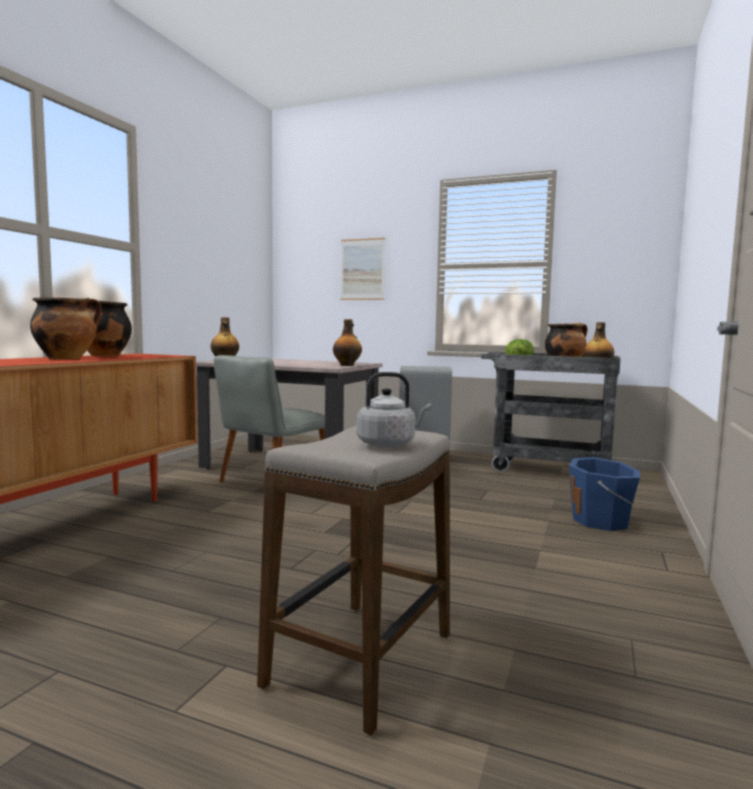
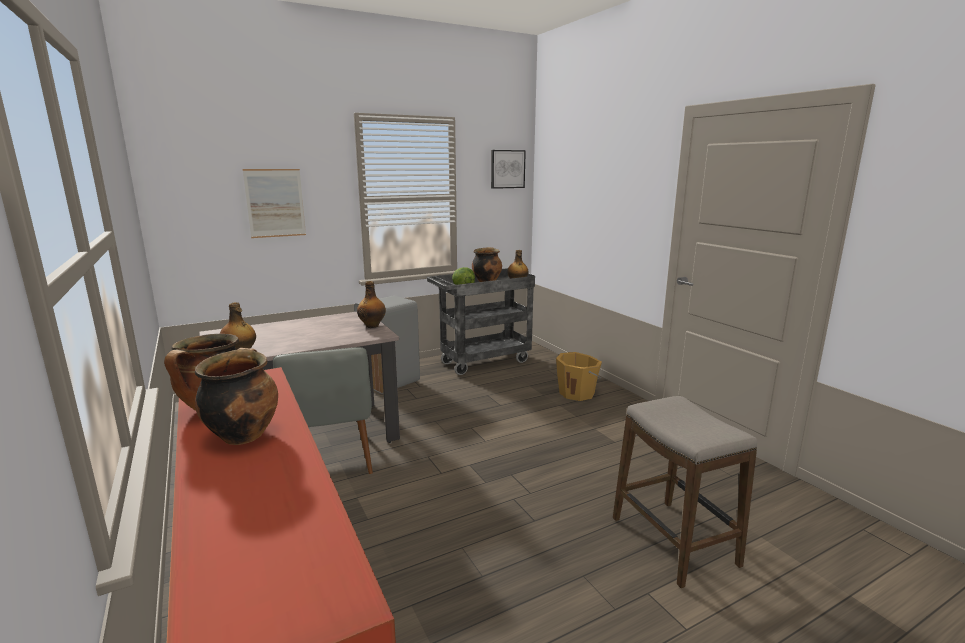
camera: 50 degrees left, 10 degrees up
grey kettle [357,372,432,447] -> none
blue bucket [569,457,640,531] -> orange bucket [556,352,602,401]
none -> picture [491,150,526,189]

